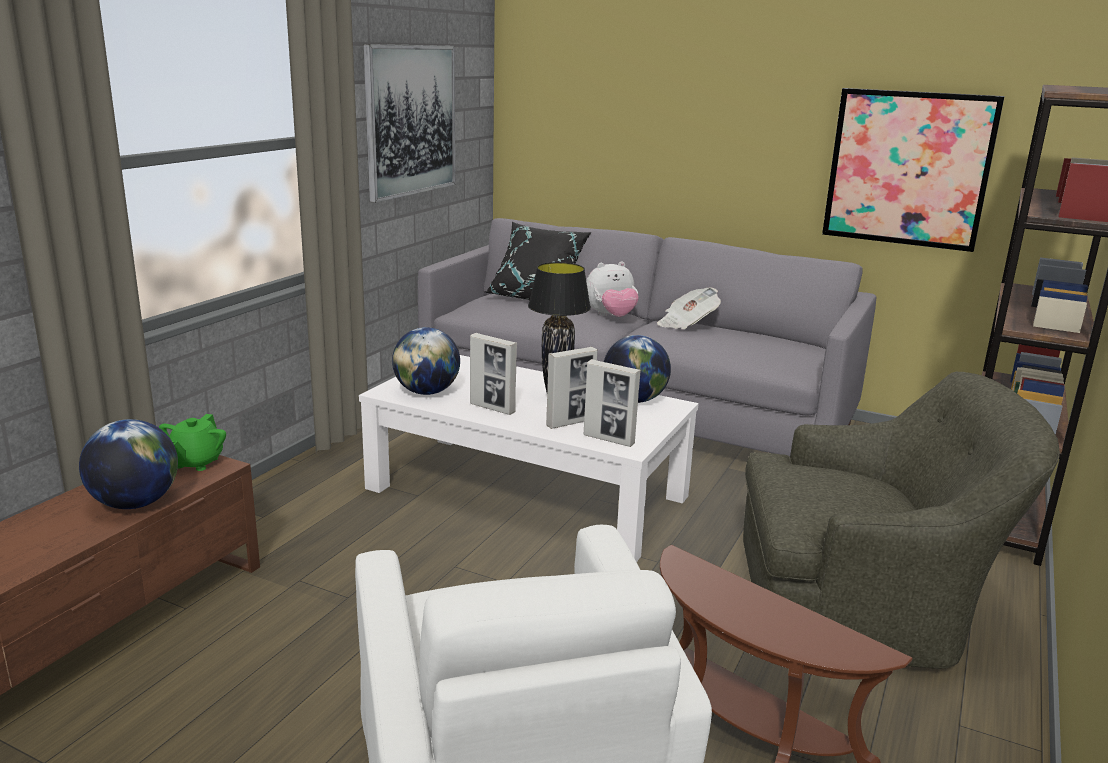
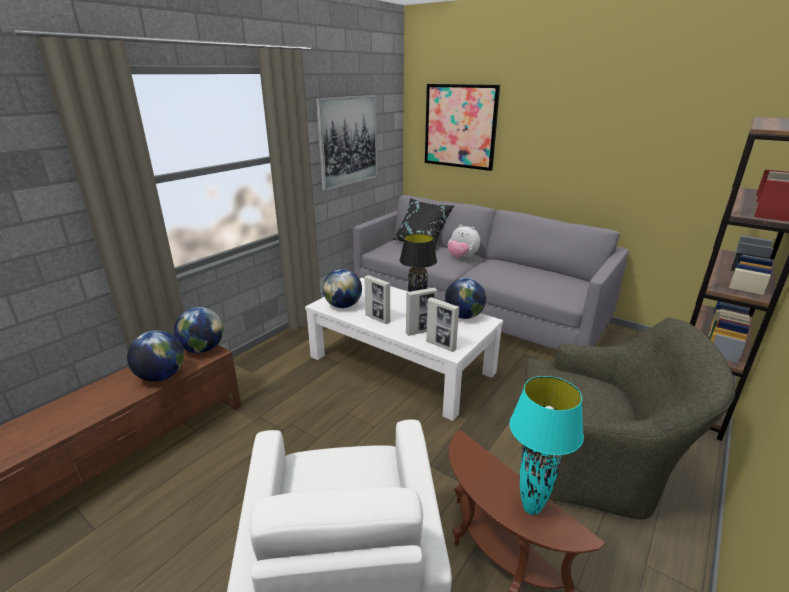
camera: 10 degrees right, 5 degrees up
green teapot [159,414,226,471] -> globe [174,307,224,353]
plush toy [586,262,639,317] -> plush toy turned 45 degrees clockwise [447,224,480,258]
newspaper [657,287,721,329] -> none
picture [822,88,1005,252] -> picture moved to [425,84,500,171]
none -> turquoise table lamp [509,376,584,515]

